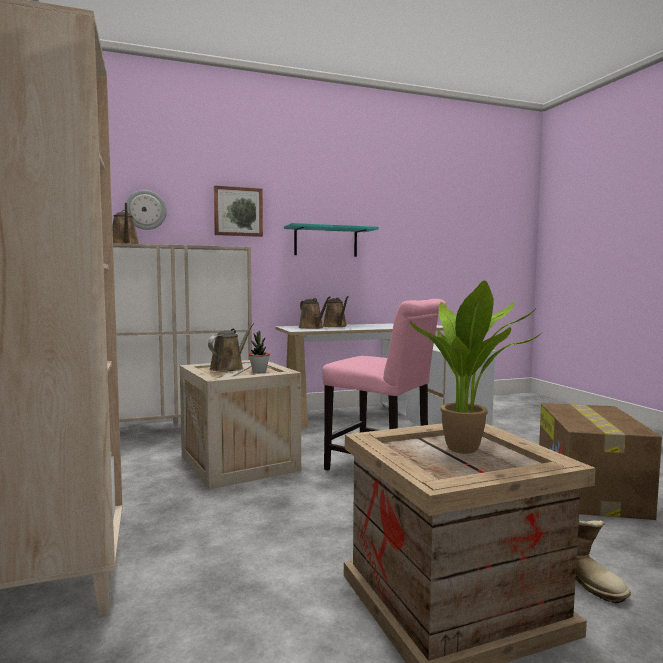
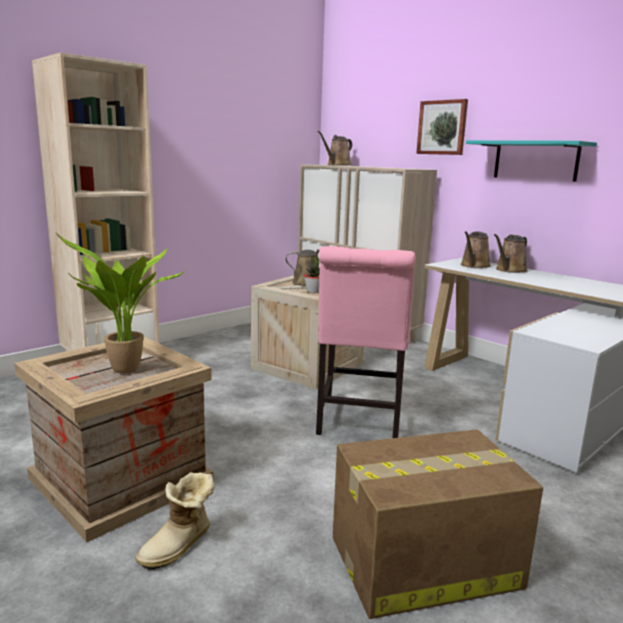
camera: 65 degrees right, 10 degrees up
wall clock [126,190,167,230] -> none

